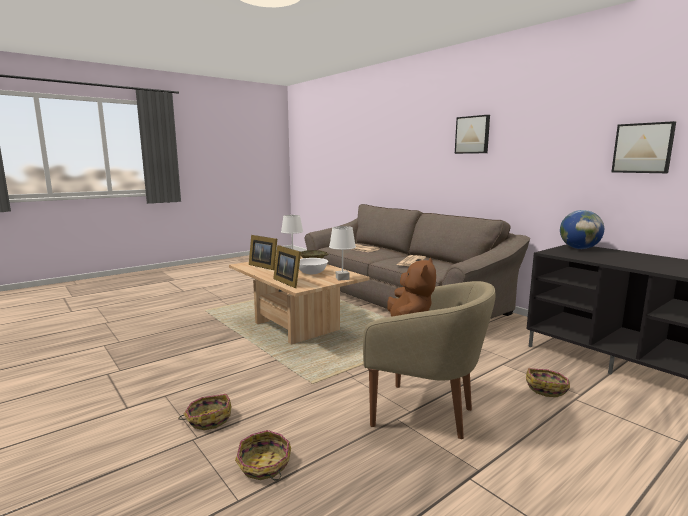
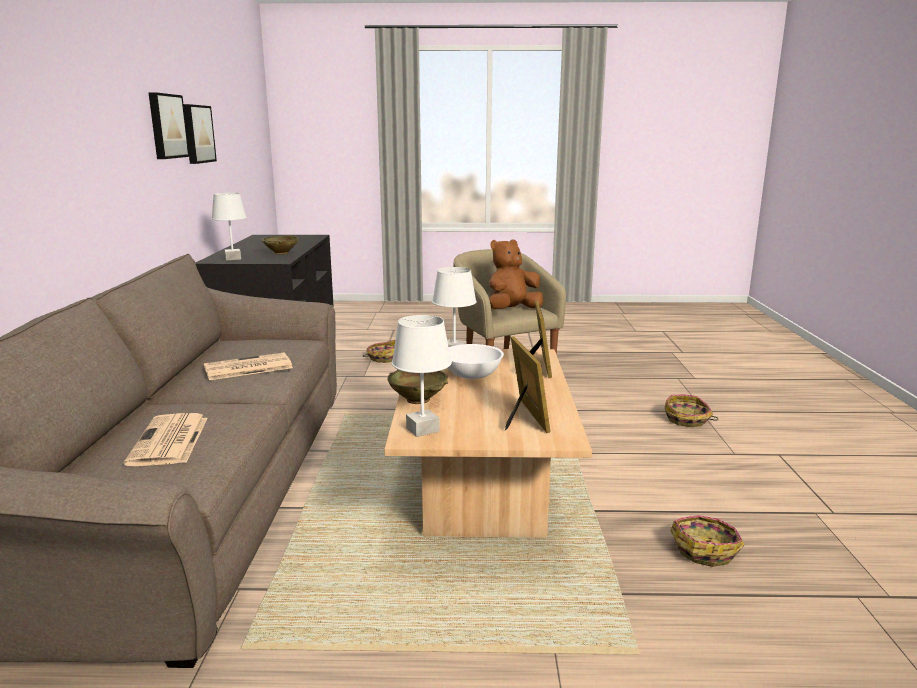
camera: 140 degrees left, 5 degrees up
basket [235,430,291,481] -> basket moved to [670,515,744,567]
picture [455,115,490,154] -> picture moved to [148,92,190,159]
globe [560,210,604,249] -> white table lamp [212,193,247,261]
none -> beige bowl [262,235,298,254]

